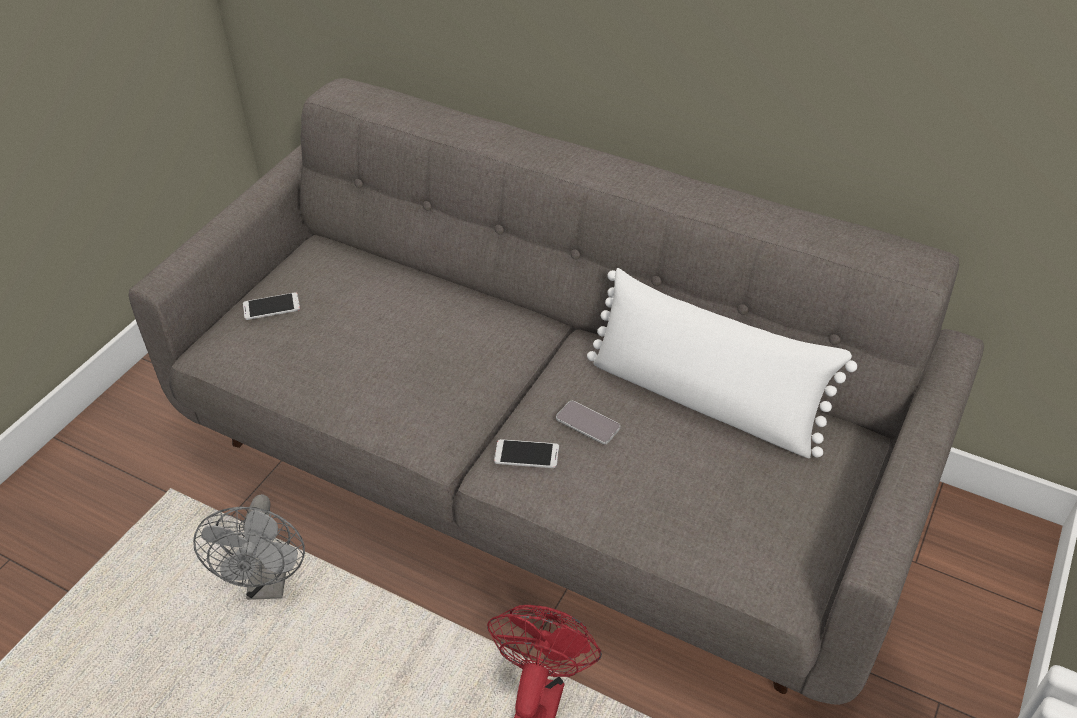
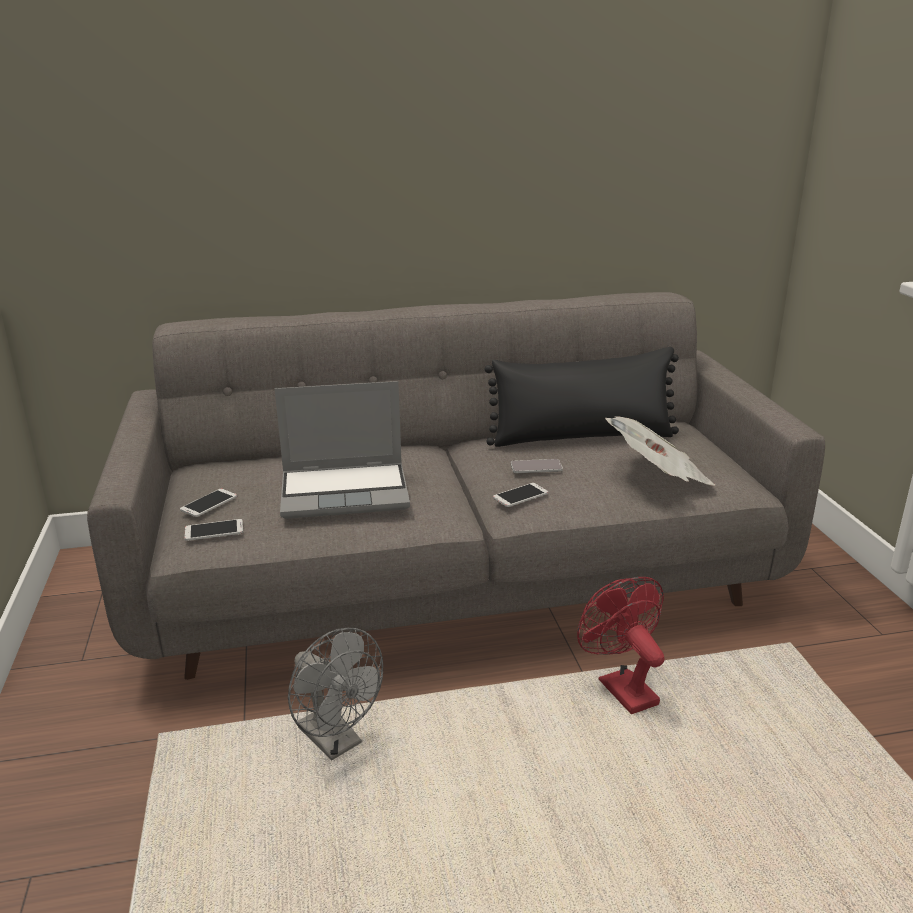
camera: 40 degrees left, 20 degrees down
white pillow [587,268,857,458] -> black pillow [485,347,679,447]
none -> phone [184,519,243,541]
none -> laptop [275,381,410,519]
none -> newspaper [605,416,716,486]

